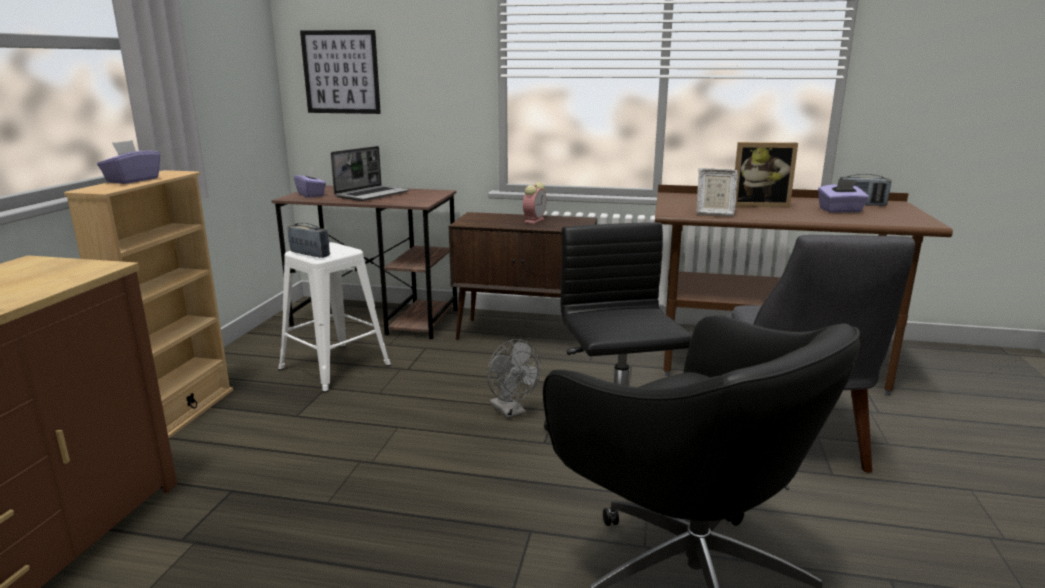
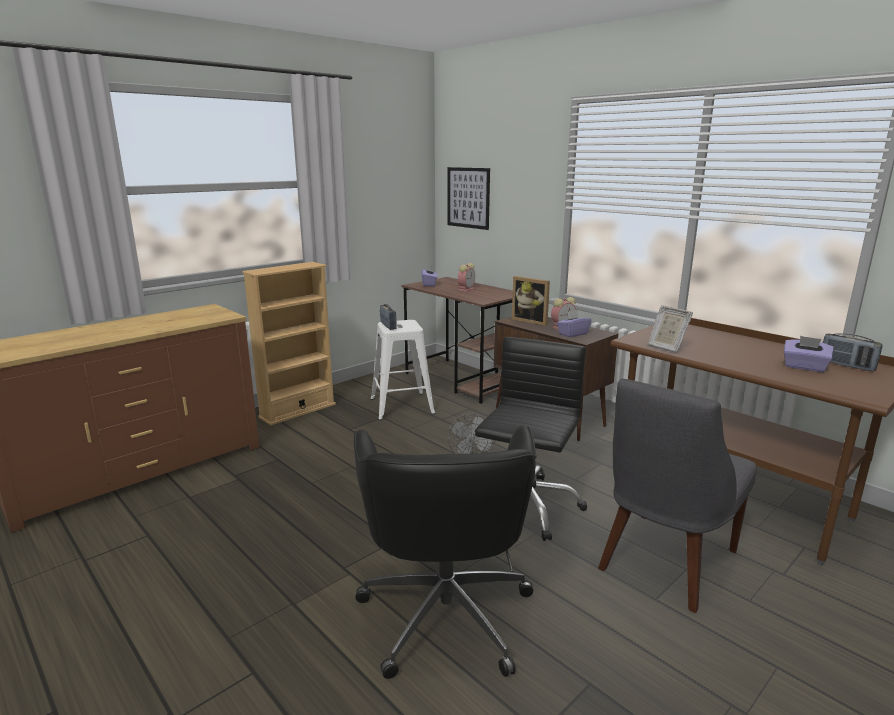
camera: 35 degrees right, 0 degrees up
purple tissue box [97,140,160,184] -> purple tissue box moved to [557,310,591,337]
laptop [331,146,409,201] -> alarm clock [458,263,475,292]
picture frame [735,142,798,207] -> picture frame moved to [512,276,550,326]

